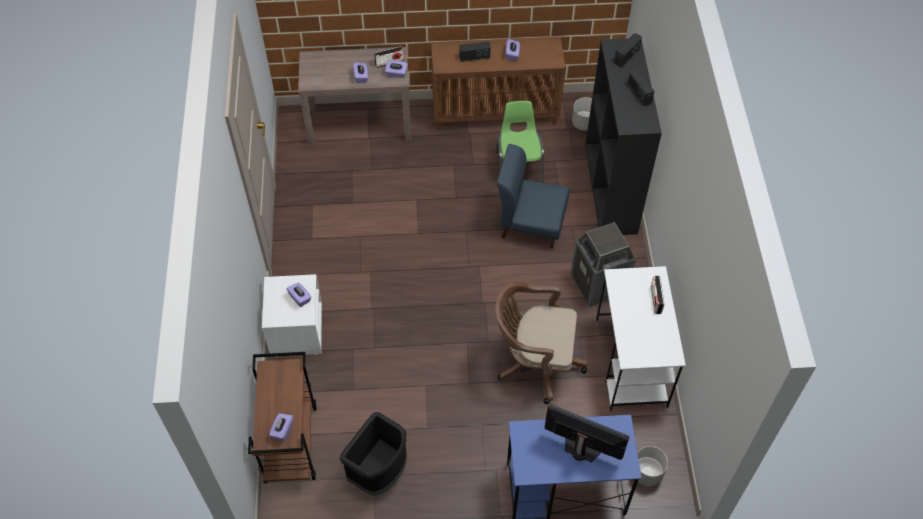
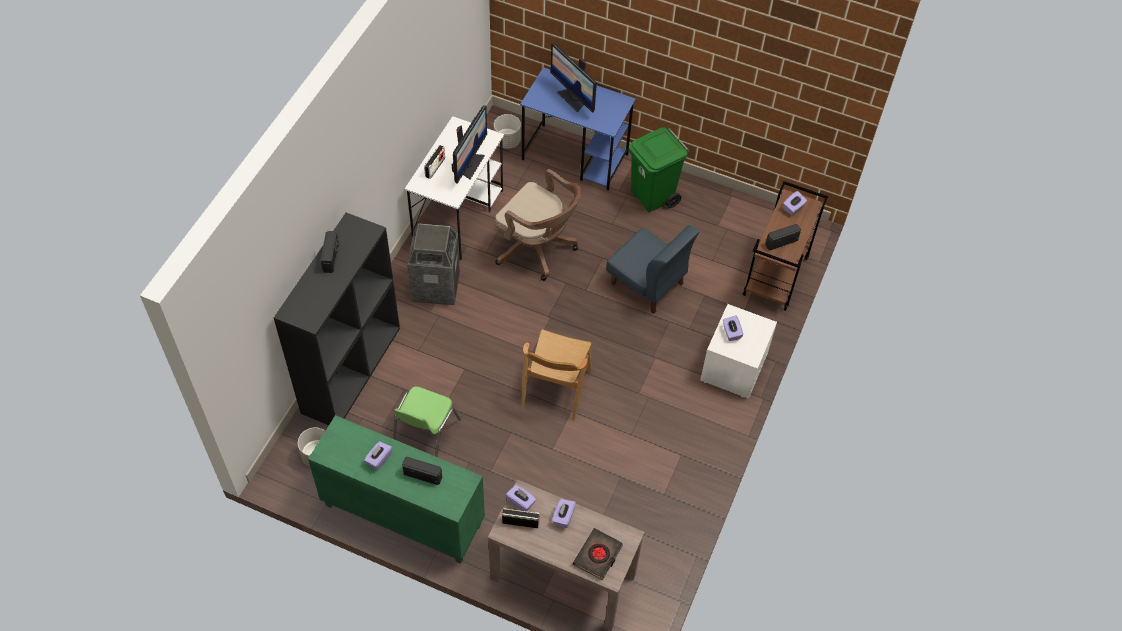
camera: 155 degrees left, 0 degrees up
black trash can [340,412,407,496] -> none
brown cabinet [431,37,566,130] -> green cabinet [308,415,485,564]
blue chair [497,144,569,248] -> blue chair moved to [606,225,699,314]
radio [614,33,642,67] -> radio moved to [765,224,801,250]
none -> monitor [452,105,487,184]
none -> brown chair [522,329,591,421]
none -> black book [573,528,623,580]
none -> green trash can [629,127,689,212]

